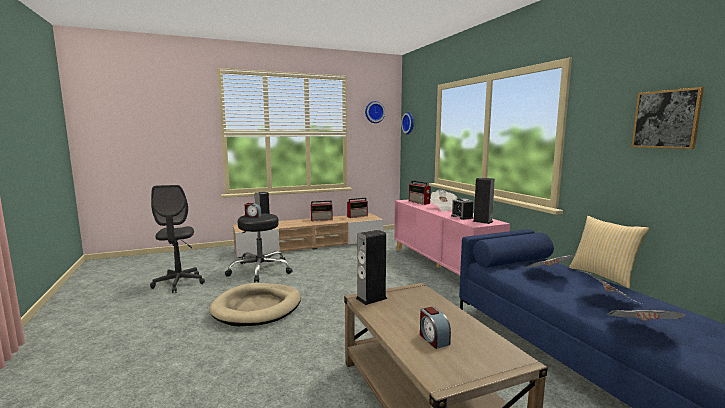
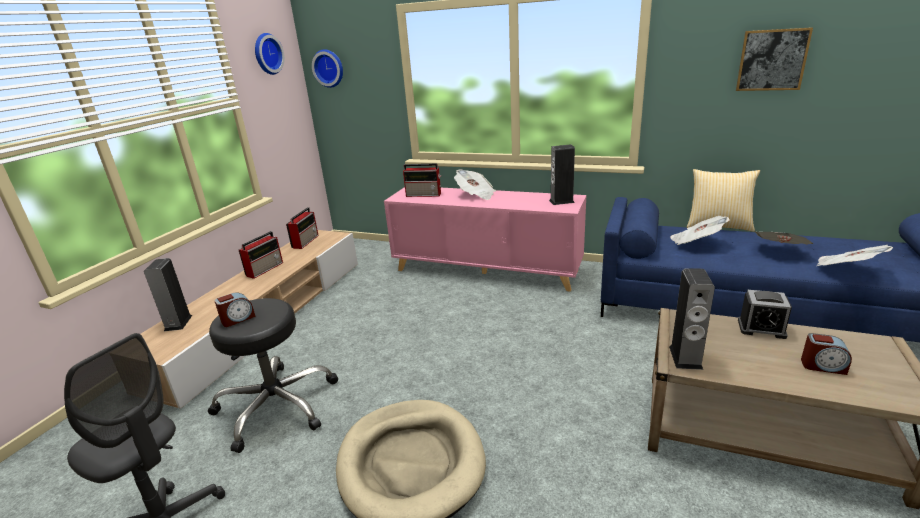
camera: 45 degrees left, 15 degrees up
alarm clock [451,198,474,220] -> alarm clock moved to [738,290,792,339]

